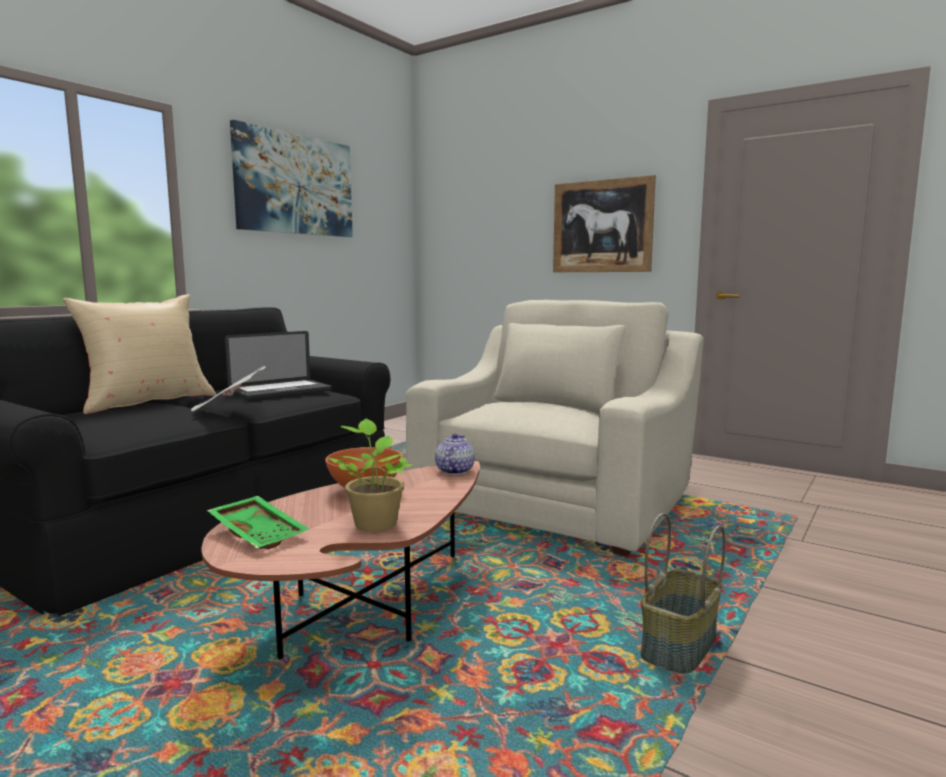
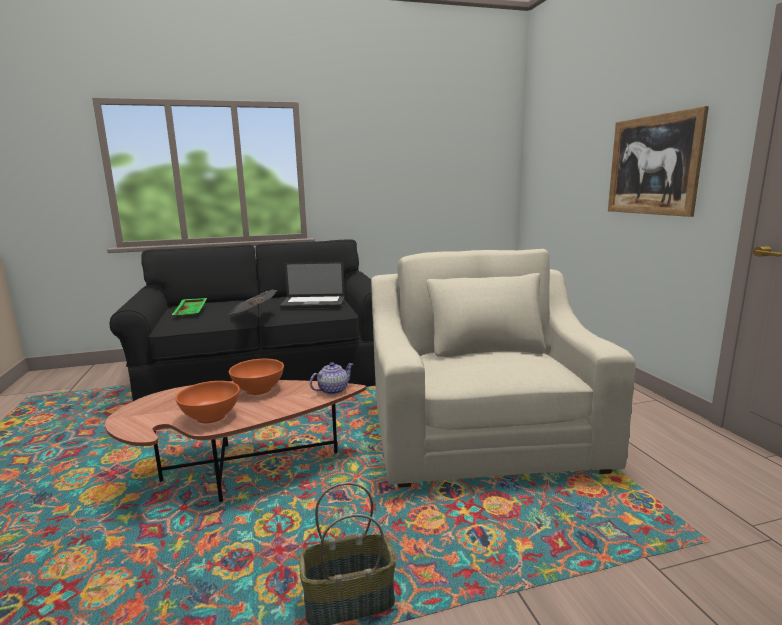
camera: 40 degrees right, 5 degrees up
beige pillow [63,294,216,414] -> none
green tray [207,496,309,549] -> green tray moved to [172,298,207,317]
picture [230,120,353,237] -> none
potted plant [328,419,413,532] -> orange bowl [175,381,240,423]
beige armchair [406,300,704,557] -> beige armchair turned 75 degrees counterclockwise [371,249,636,487]

